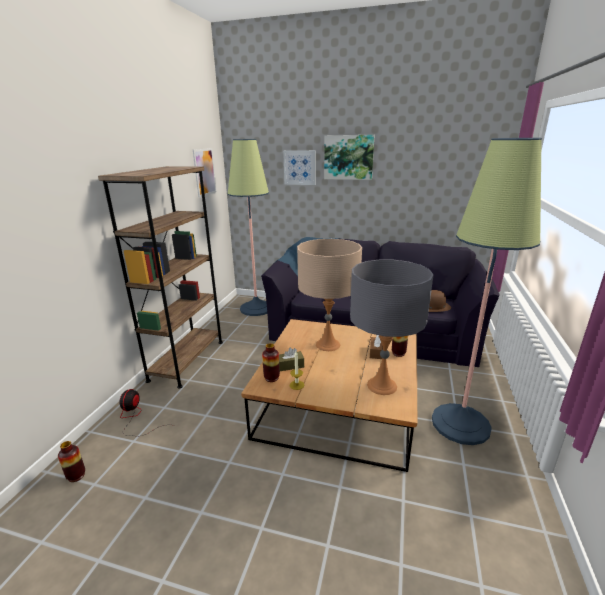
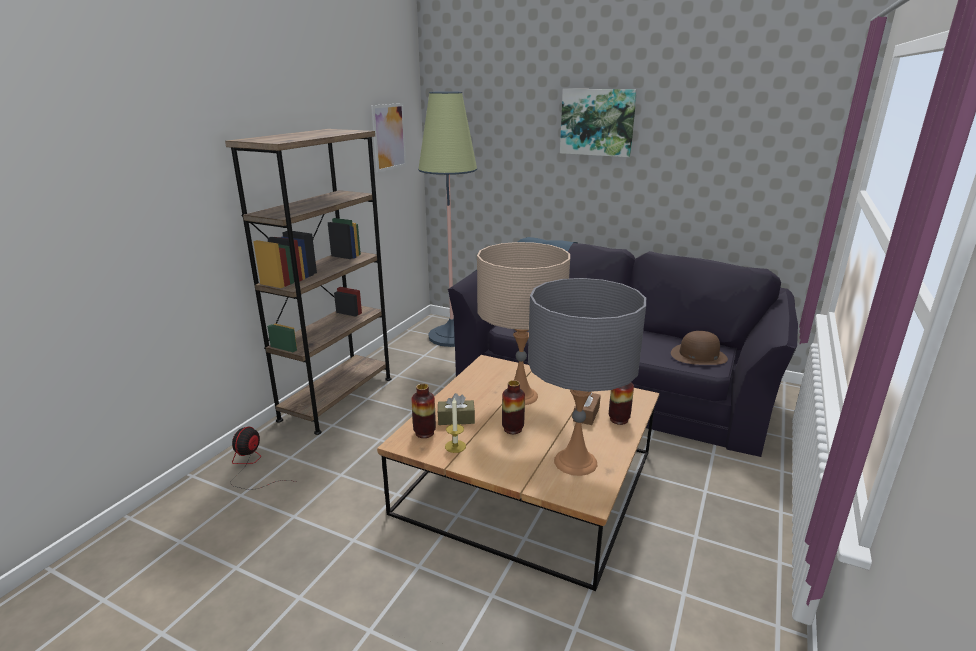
camera: 10 degrees right, 0 degrees up
vase [58,441,85,482] -> vase moved to [502,380,525,434]
picture [283,150,316,185] -> none
floor lamp [432,138,542,445] -> none

